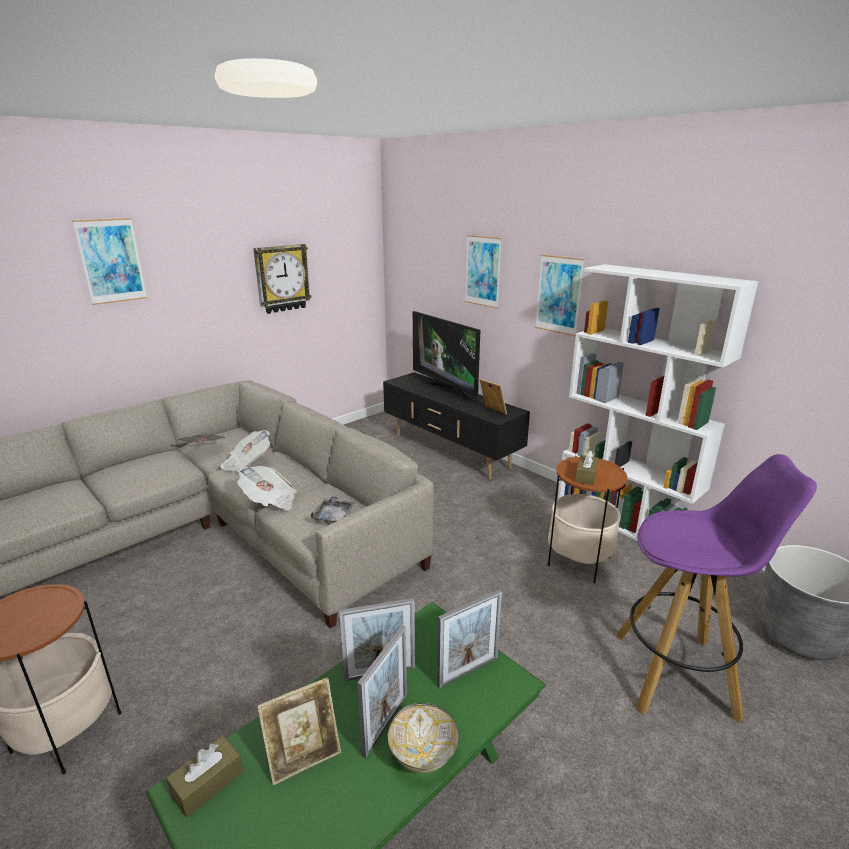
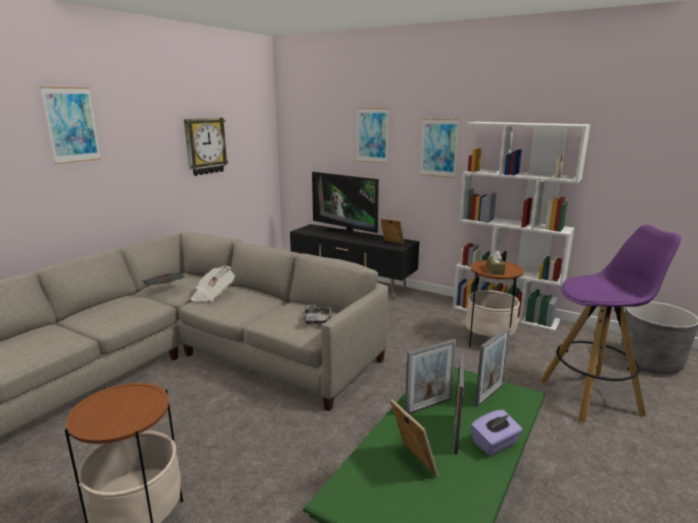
camera: 15 degrees left, 5 degrees down
brown tissue box [166,736,243,818] -> none
newspaper [237,466,297,510] -> none
picture frame [257,677,341,785] -> picture frame turned 75 degrees counterclockwise [390,399,439,478]
bowl [387,703,459,773] -> purple tissue box [470,410,523,456]

